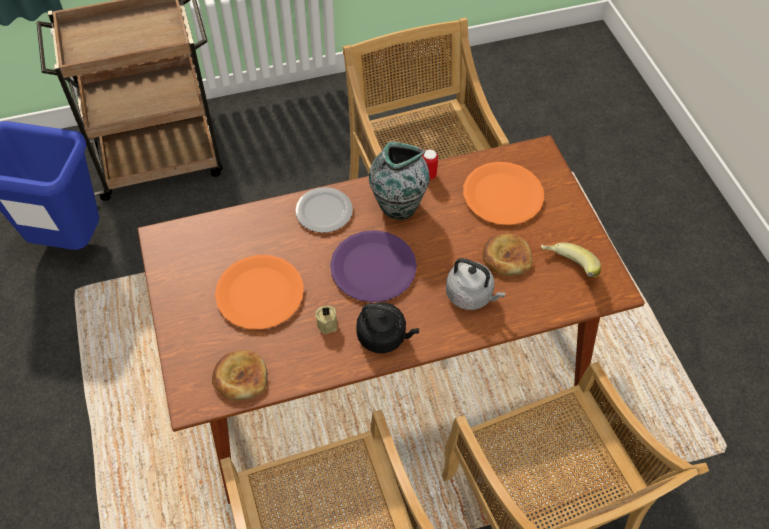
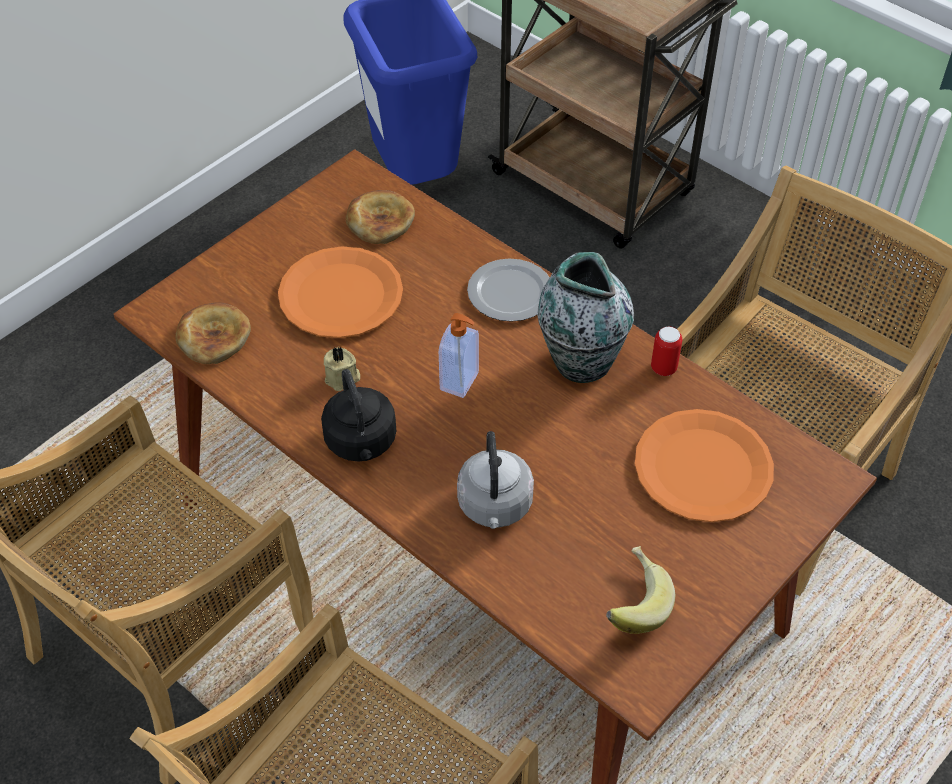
camera: 60 degrees right, 5 degrees down
purple plate [330,230,417,302] -> soap dispenser [439,313,479,398]
bread [482,234,532,276] -> bread moved to [346,190,415,244]

